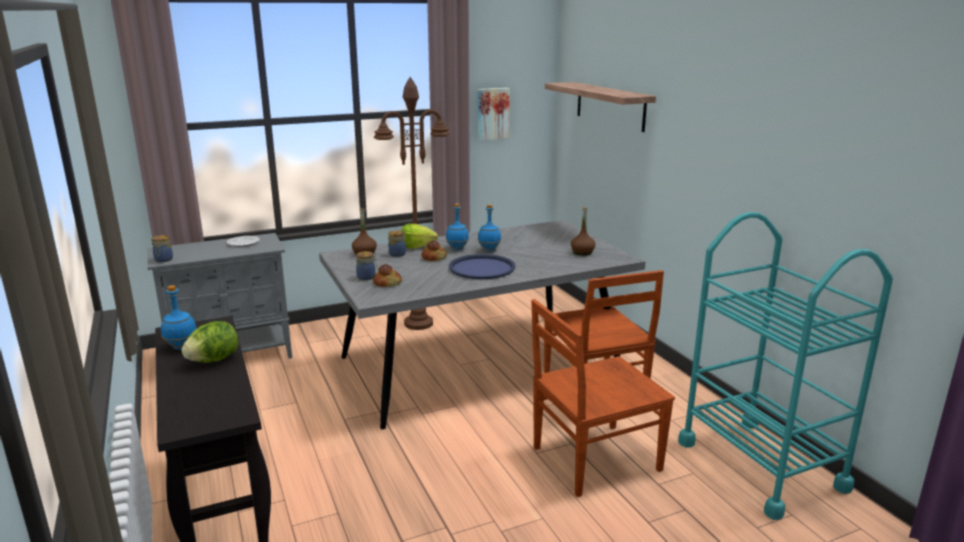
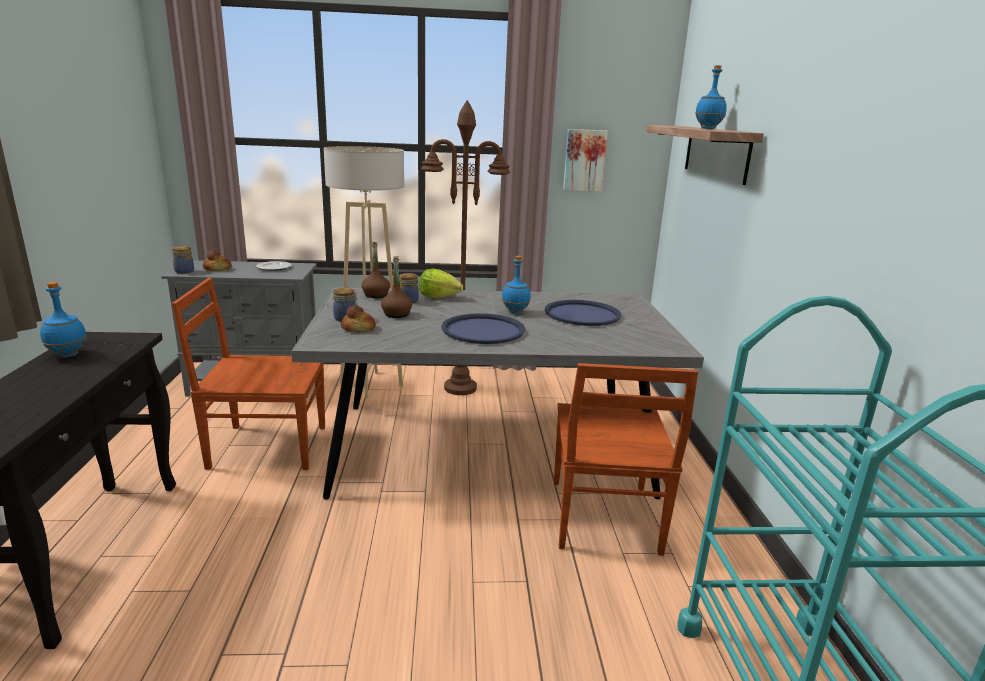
camera: 20 degrees right, 0 degrees up
lettuce [182,321,238,363] -> none
bread [421,240,447,261] -> bread moved to [203,250,232,271]
blue bottle [446,204,469,250] -> blue bottle moved to [695,65,727,129]
brown chair [531,299,675,497] -> brown chair moved to [172,278,325,470]
brown bottle [571,207,596,256] -> brown bottle moved to [381,256,412,318]
none -> beige floor lamp [324,146,404,399]
none -> blue tray [545,300,621,326]

